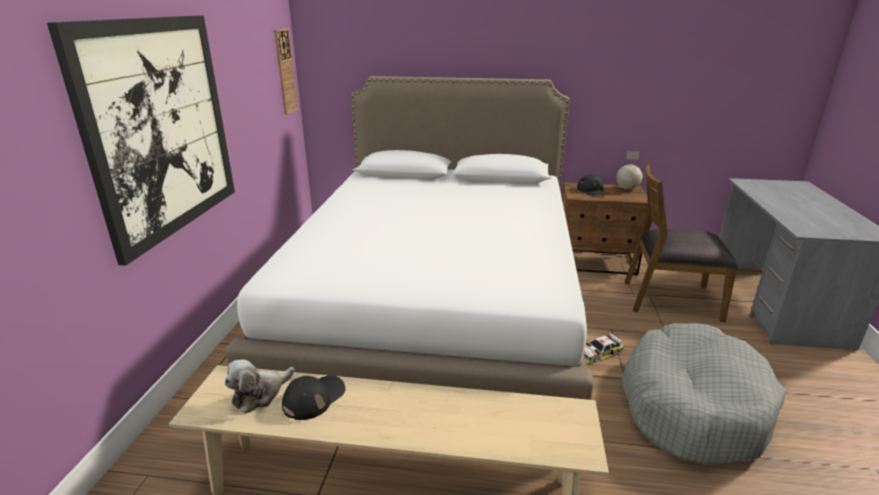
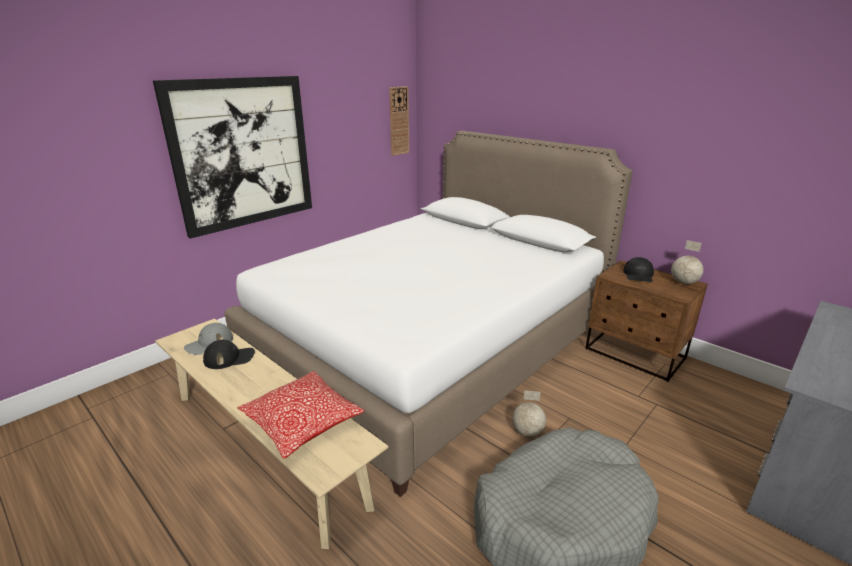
camera: 35 degrees right, 0 degrees up
plush toy [225,360,295,414] -> grey cap [184,323,233,355]
toy car [584,332,624,364] -> globe [512,391,546,437]
brown chair [625,163,738,322] -> none
none -> pillow [238,371,365,459]

